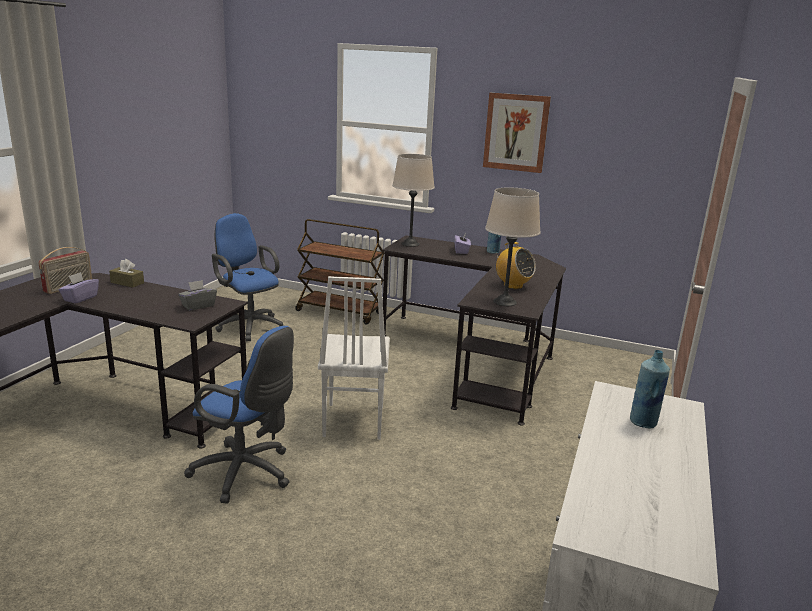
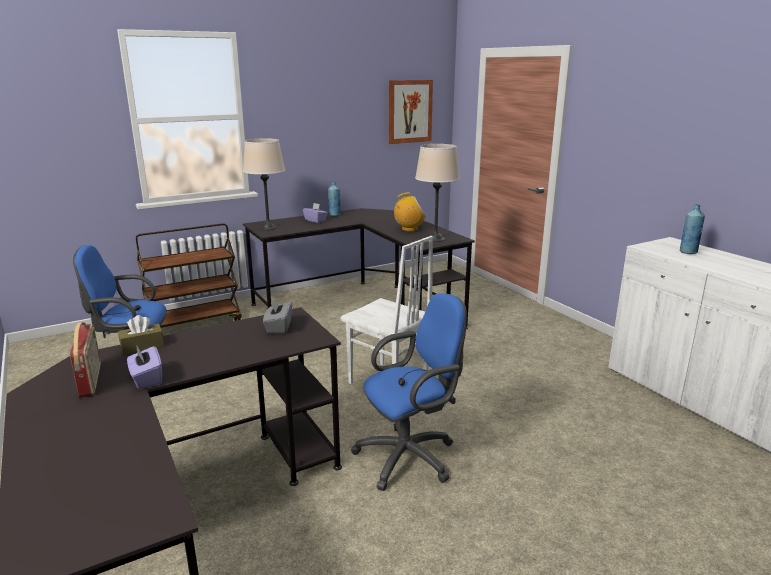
camera: 50 degrees left, 0 degrees up
picture [483,93,551,173] -> picture moved to [389,80,433,144]

